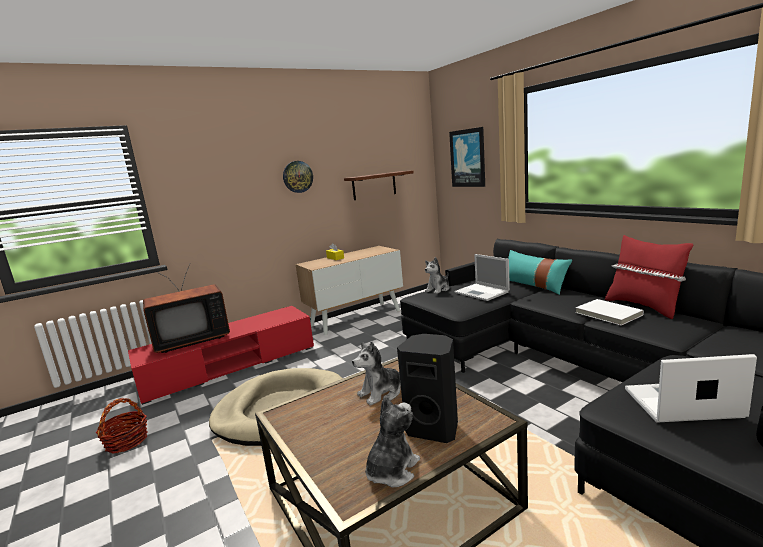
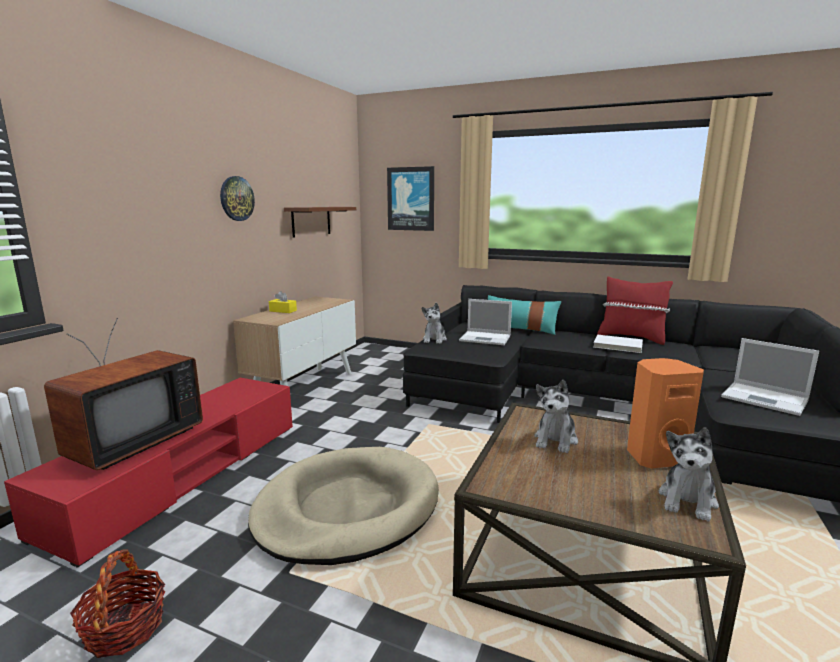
camera: 35 degrees left, 0 degrees up
plush toy [365,396,420,488] -> plush toy turned 150 degrees counterclockwise [659,428,719,522]
black speaker [397,334,458,443] -> orange speaker [627,358,704,469]
laptop [625,354,757,423] -> laptop turned 105 degrees counterclockwise [721,338,819,416]

